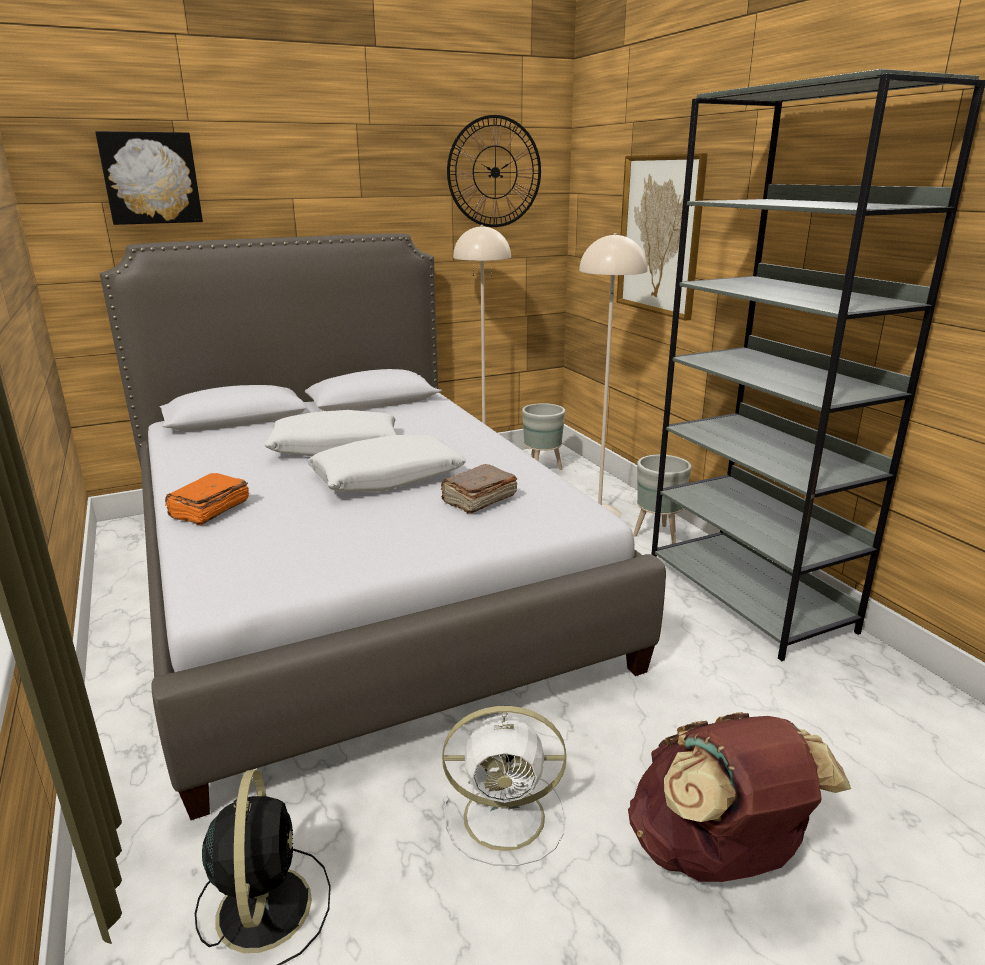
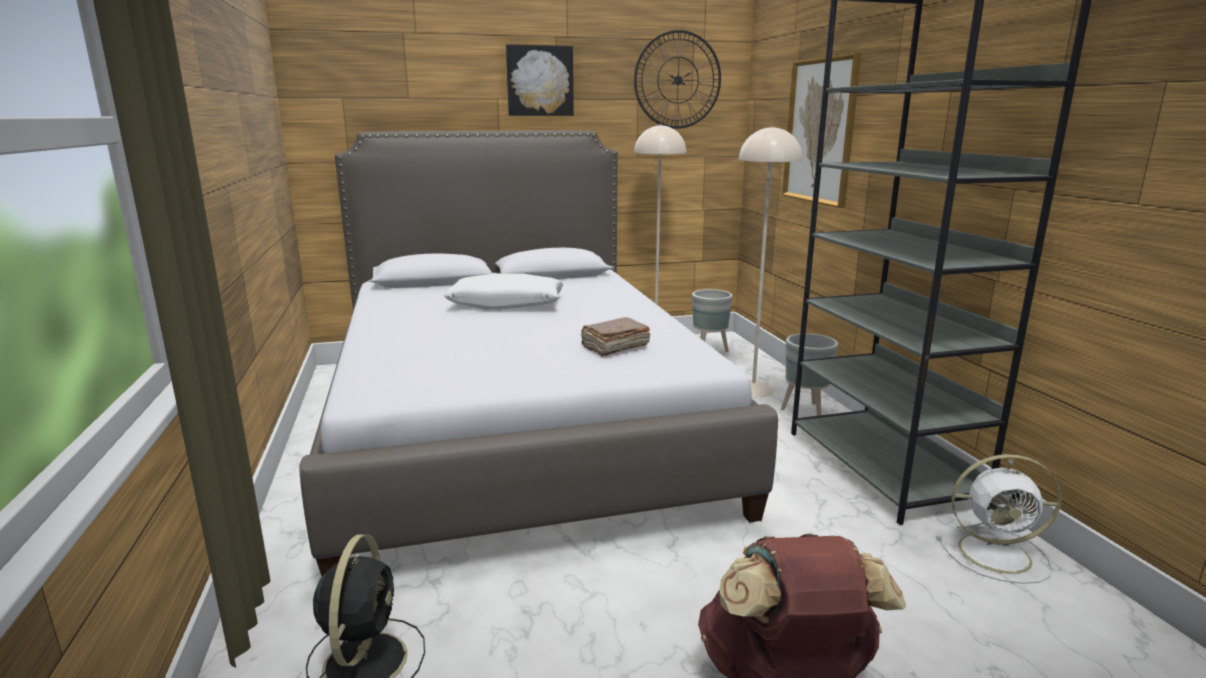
camera: 10 degrees right, 5 degrees down
picture [95,131,203,225] -> picture moved to [506,44,574,116]
orange book [165,473,249,526] -> none
white pillow [307,435,466,492] -> none
white fan [442,706,566,866] -> white fan moved to [936,454,1061,584]

